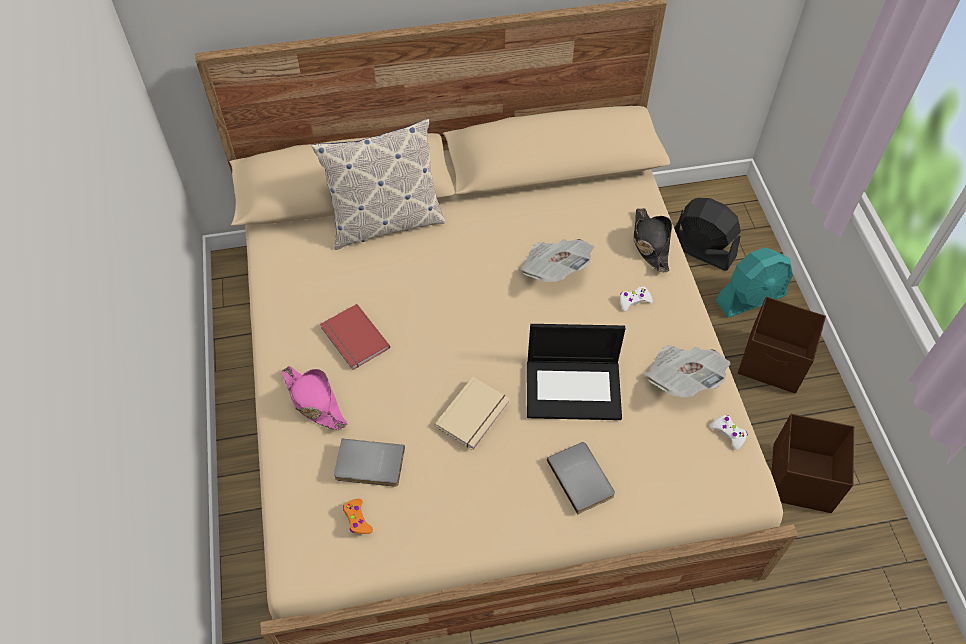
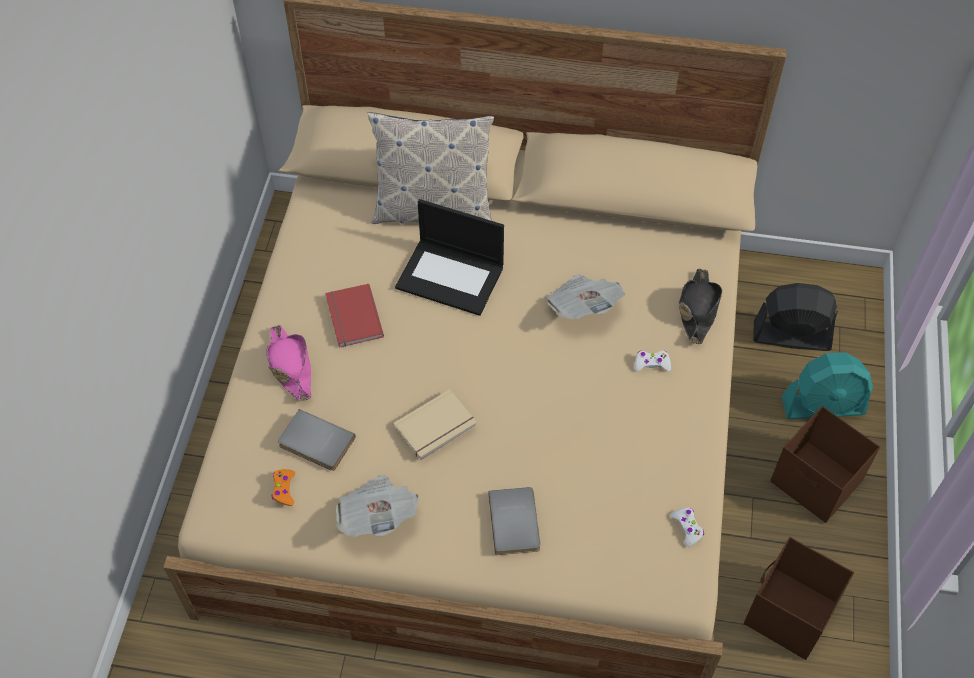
camera: 20 degrees right, 0 degrees up
laptop [527,324,625,420] -> laptop moved to [395,199,504,316]
newspaper [644,345,730,397] -> newspaper moved to [336,475,419,537]
black fan [674,198,741,271] -> black fan turned 45 degrees counterclockwise [753,283,838,351]

